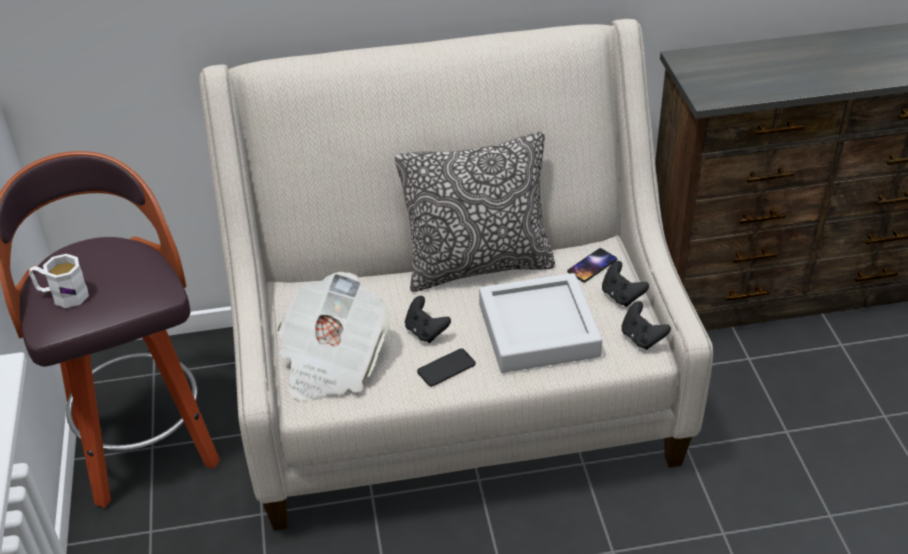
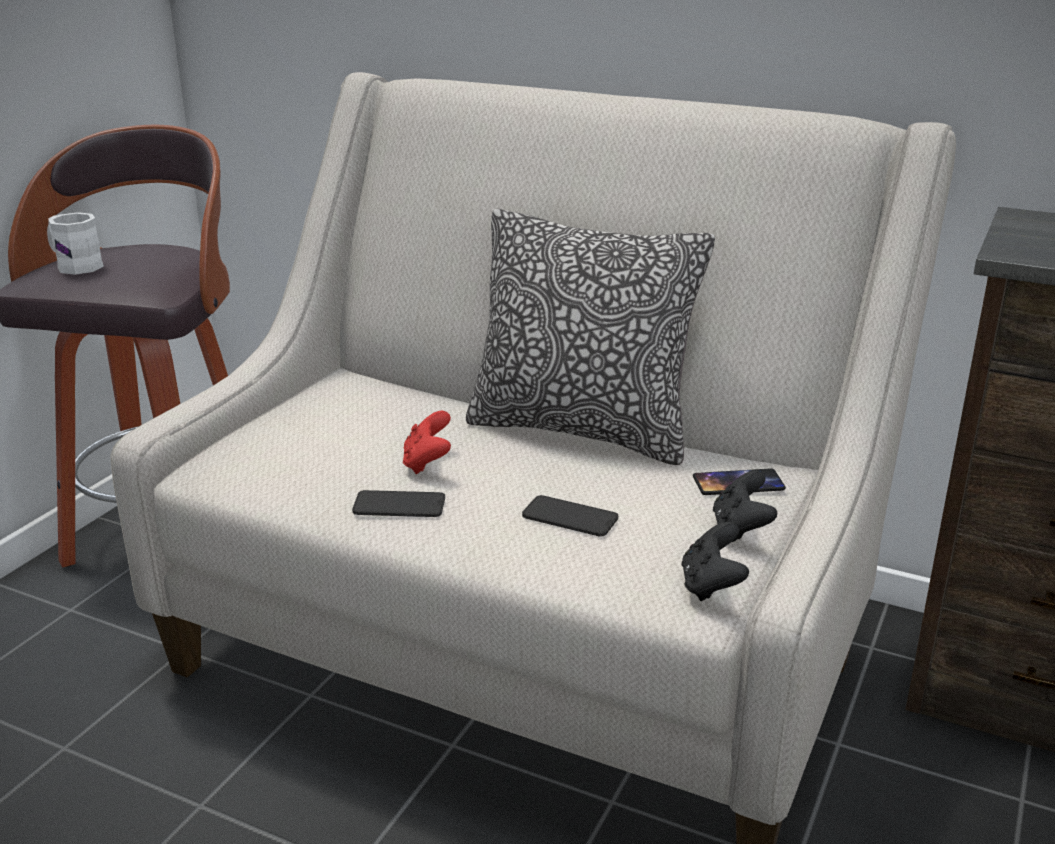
camera: 35 degrees right, 15 degrees down
newspaper [277,272,390,400] -> none
black game controller [405,296,451,343] -> red game controller [403,411,451,474]
grey tray [479,273,602,373] -> phone [522,495,618,537]

